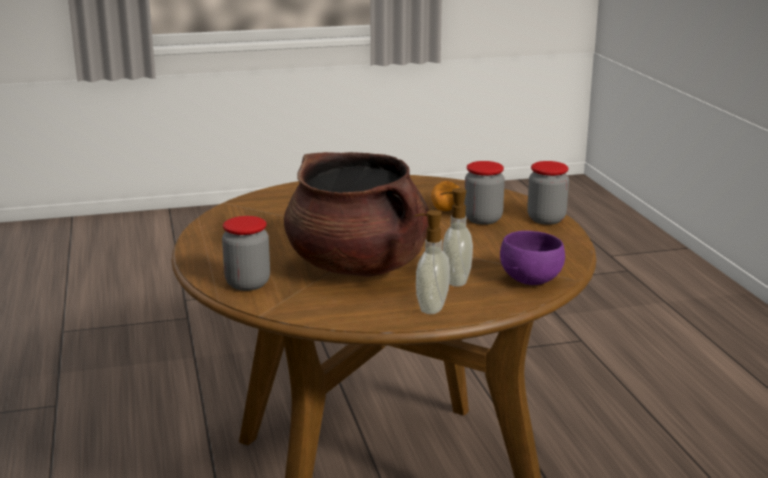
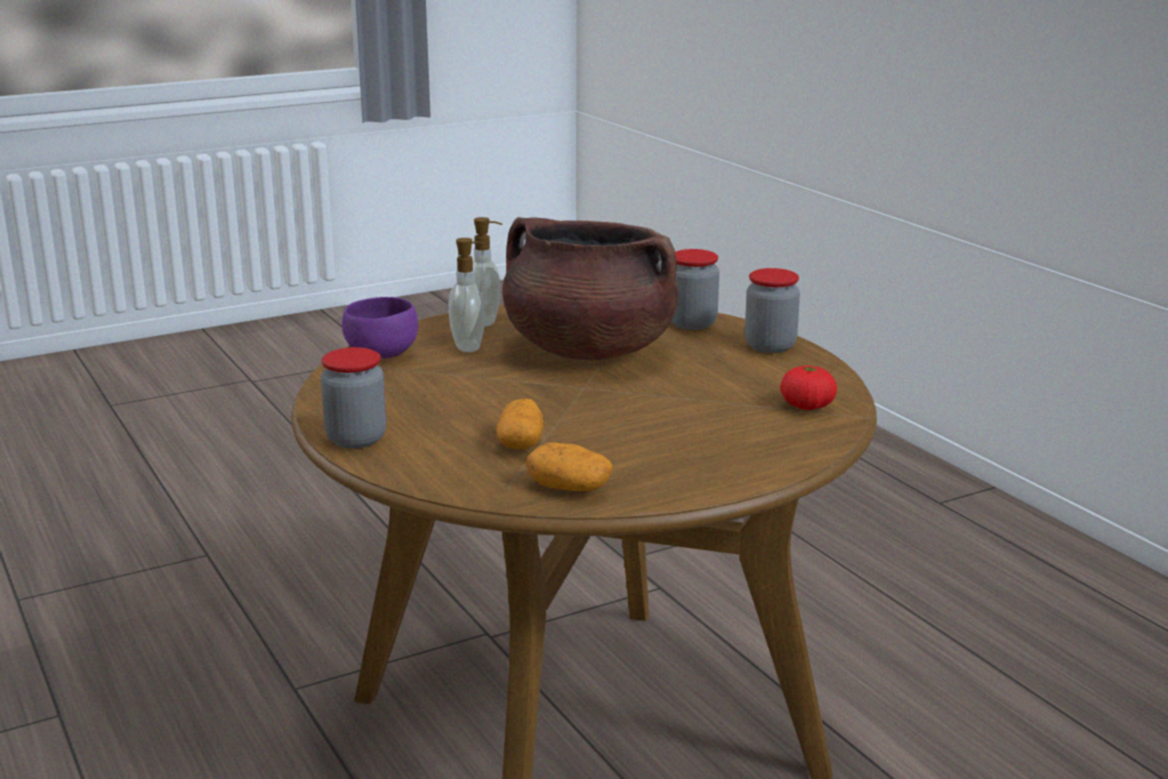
camera: 165 degrees right, 0 degrees up
jar [464,161,505,225] -> jar moved to [745,268,800,353]
none -> potato [526,443,613,491]
none -> tomato [780,365,837,410]

